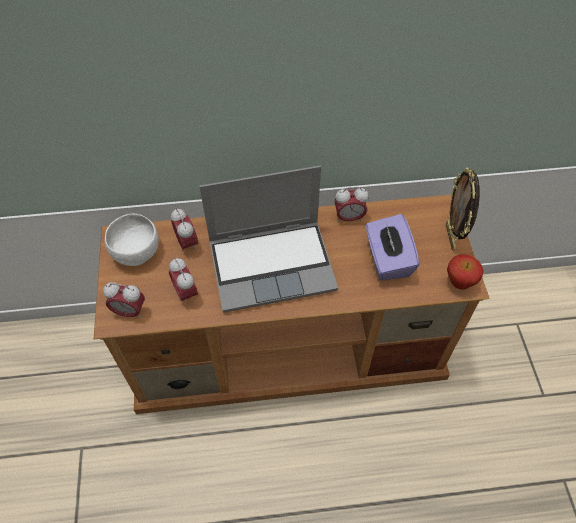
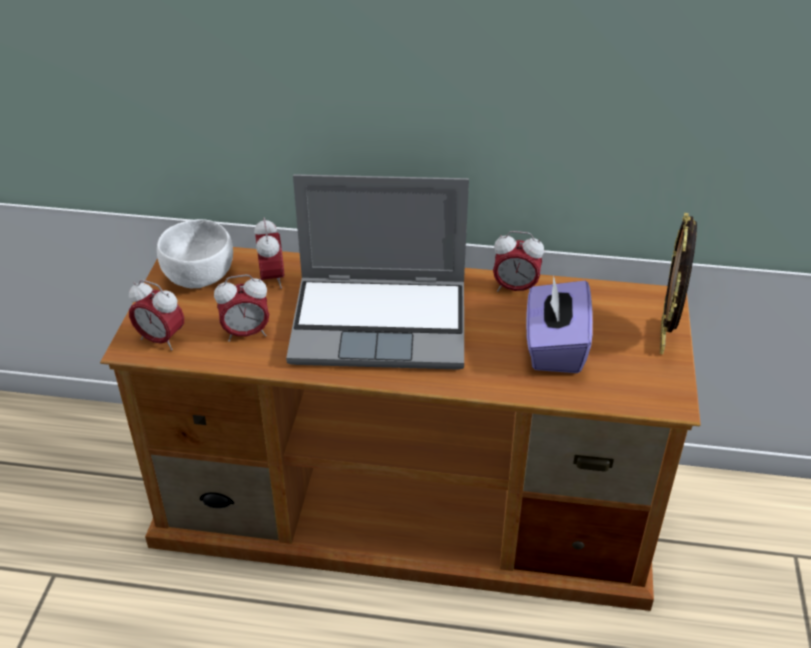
camera: 15 degrees right, 15 degrees down
alarm clock [169,258,198,305] -> alarm clock turned 90 degrees counterclockwise [214,274,269,342]
apple [447,255,484,289] -> none

